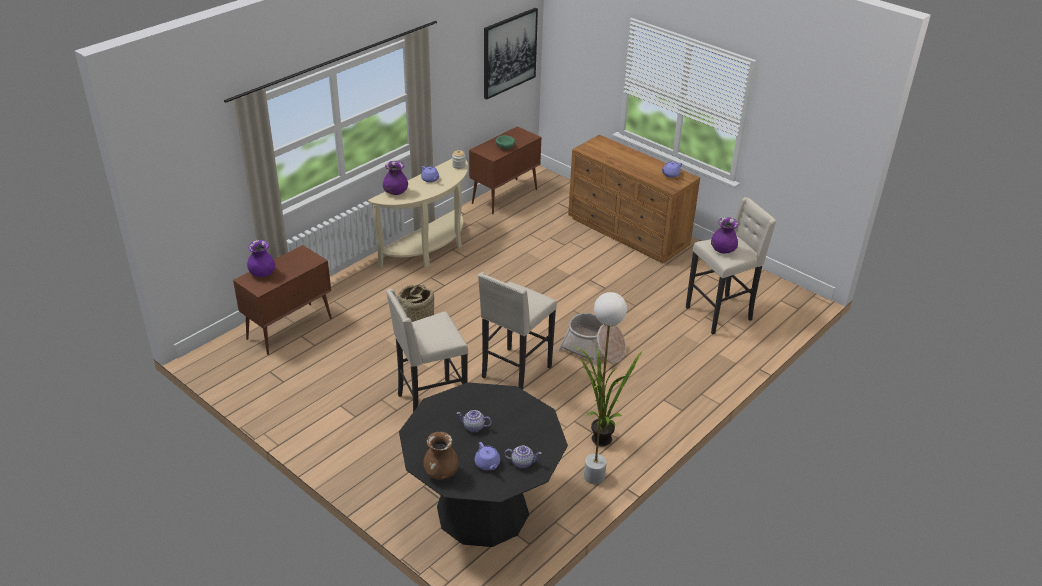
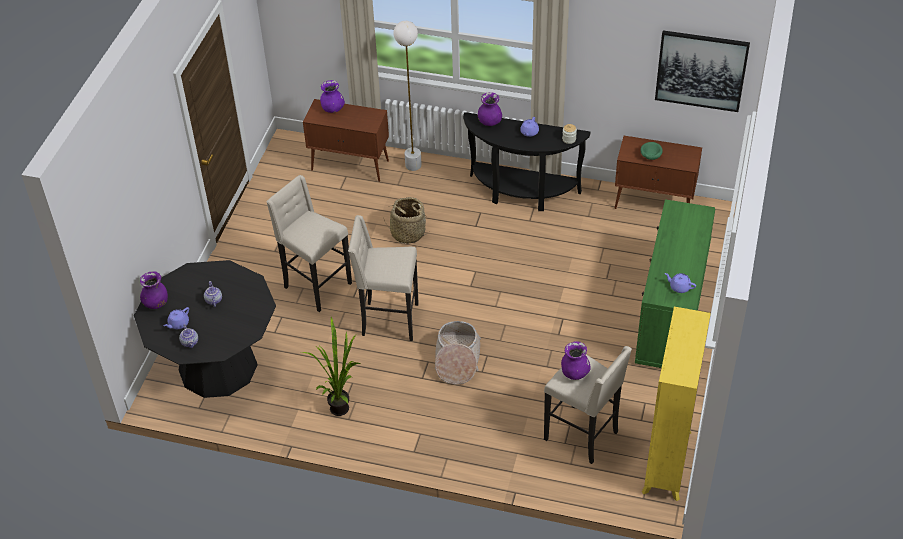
camera: 65 degrees right, 10 degrees up
beige console table [368,159,468,267] -> black console table [463,112,591,211]
brown vase [424,432,459,479] -> purple vase [140,271,168,309]
brown dresser [568,135,700,263] -> green dresser [635,199,715,368]
white floor lamp [584,292,627,484] -> white floor lamp moved to [394,21,422,171]
none -> yellow bookcase [642,307,711,501]

